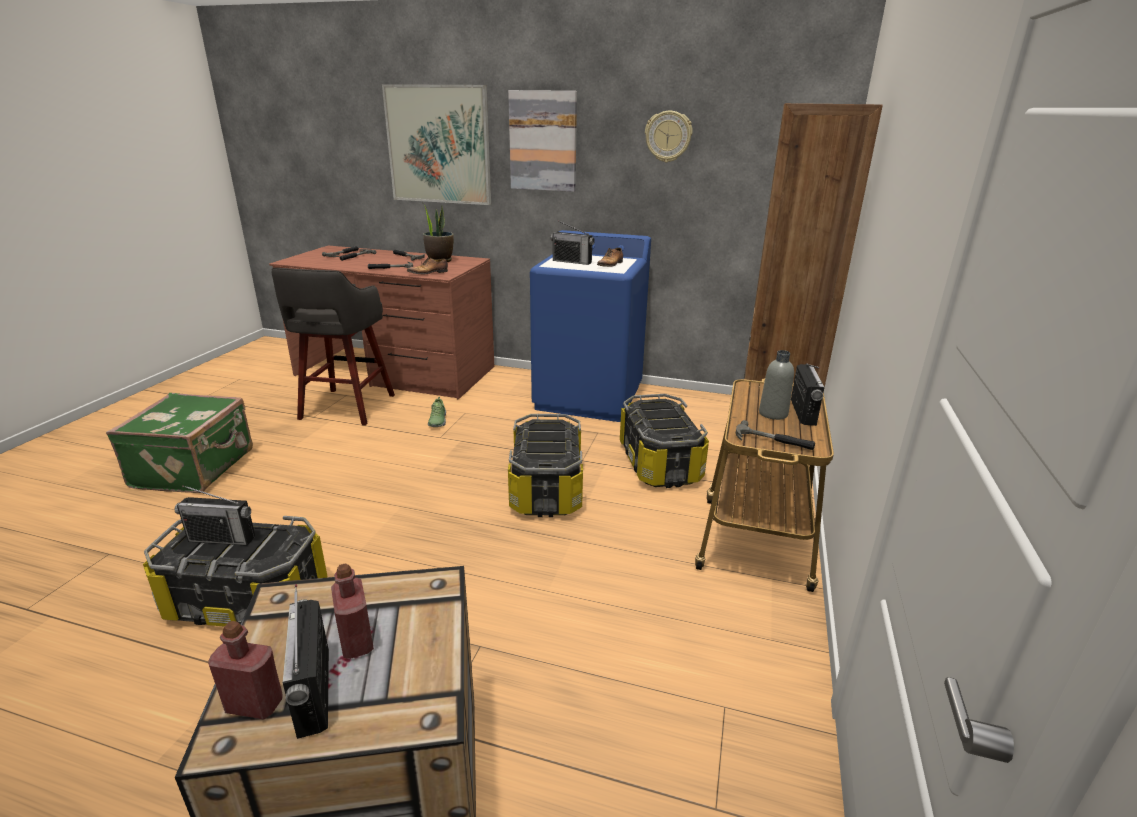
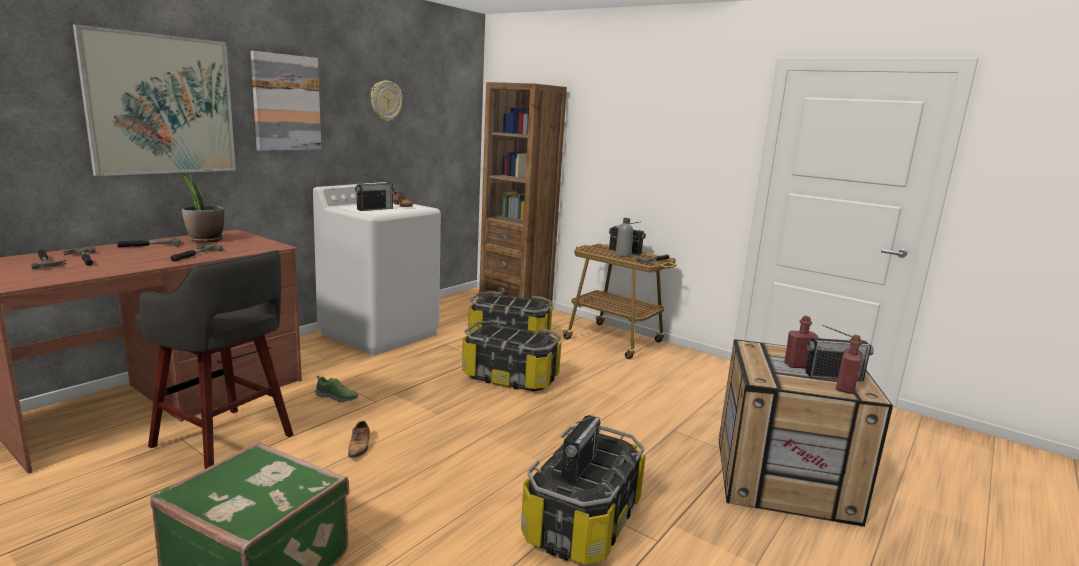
camera: 70 degrees left, 10 degrees down
shoe [407,257,448,274] -> shoe moved to [348,421,370,458]
blue washing machine [530,230,651,422] -> white washing machine [313,182,441,356]

